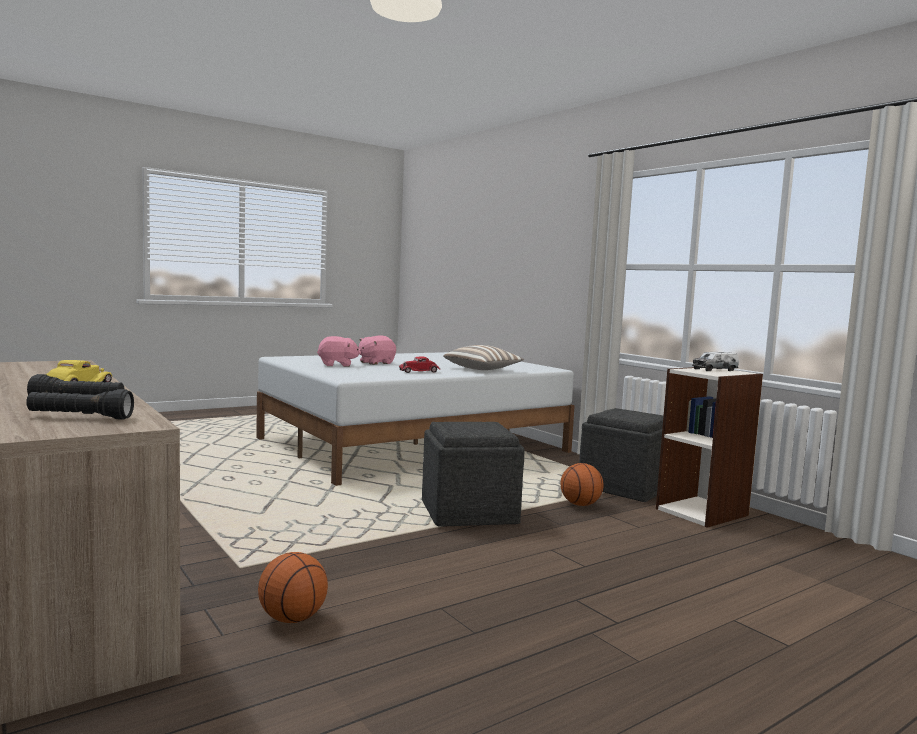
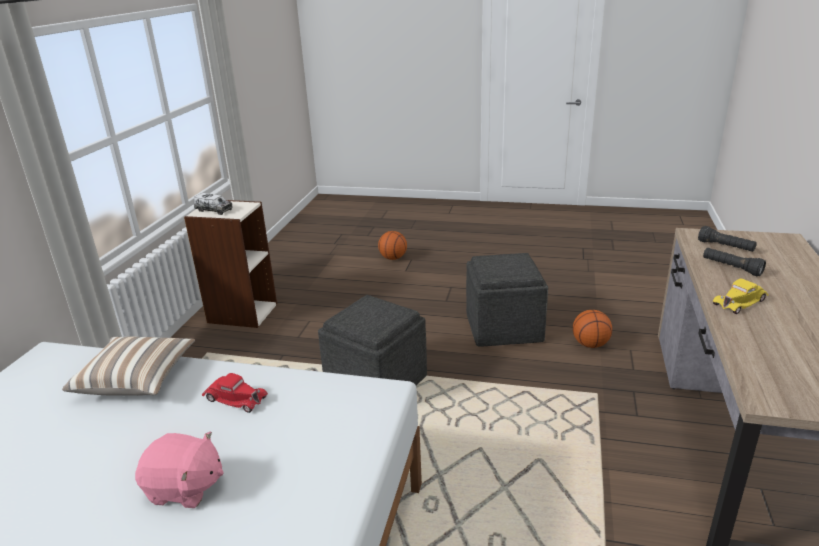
camera: 130 degrees left, 20 degrees up
pink plush toy [317,336,361,367] -> none
basketball [561,463,604,506] -> basketball moved to [378,231,407,260]
grey ottoman [579,408,664,502] -> grey ottoman moved to [466,253,548,347]

